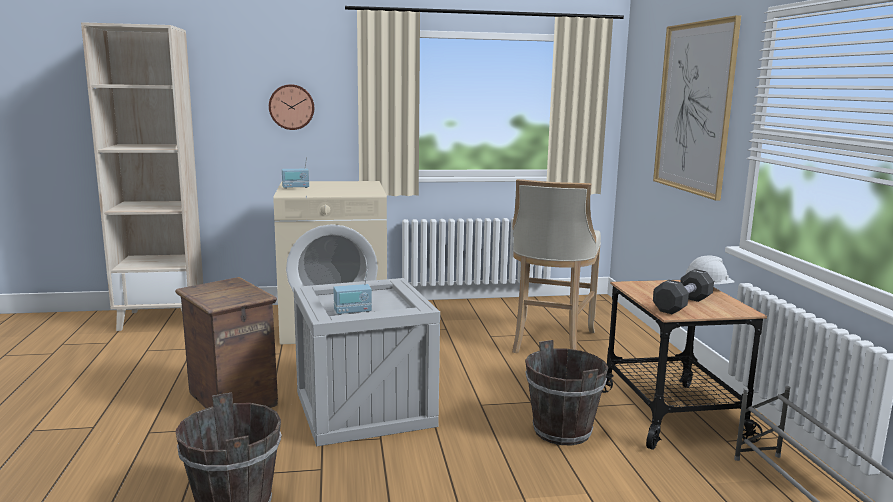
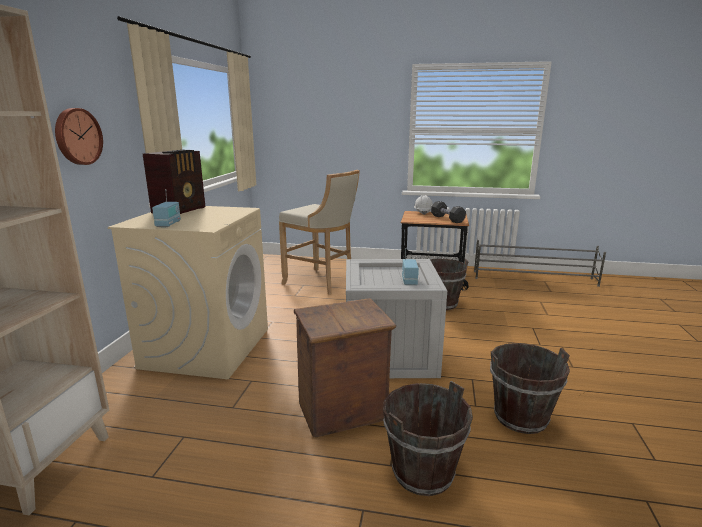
camera: 70 degrees left, 5 degrees up
picture [653,15,741,201] -> none
none -> radio [143,150,205,214]
none -> brown bucket [383,381,473,496]

